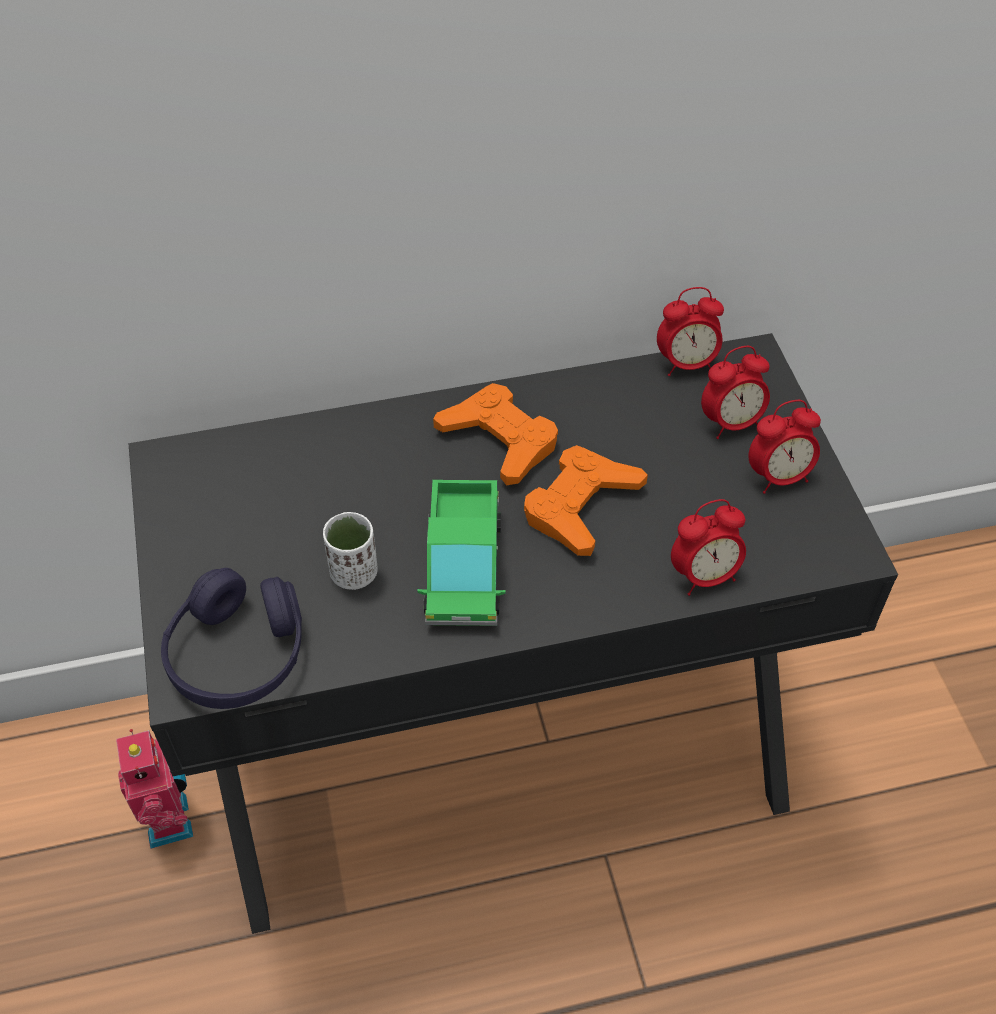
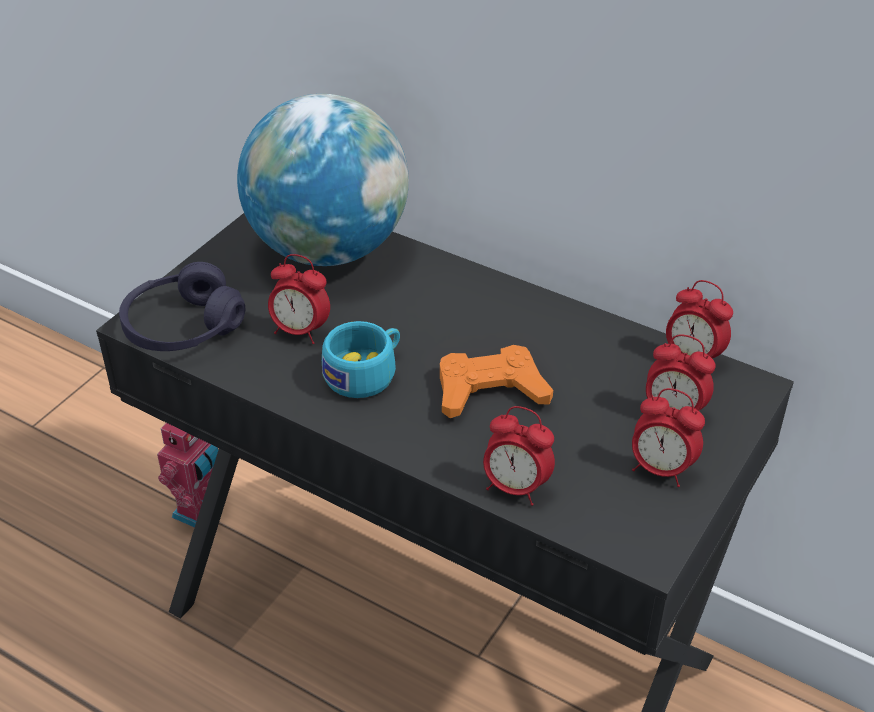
camera: 45 degrees right, 10 degrees down
white cup [323,512,378,590] -> alarm clock [268,254,330,344]
toy truck [417,480,506,626] -> turquoise cup [322,321,400,398]
orange game controller [433,383,558,485] -> none
none -> globe [237,94,409,266]

